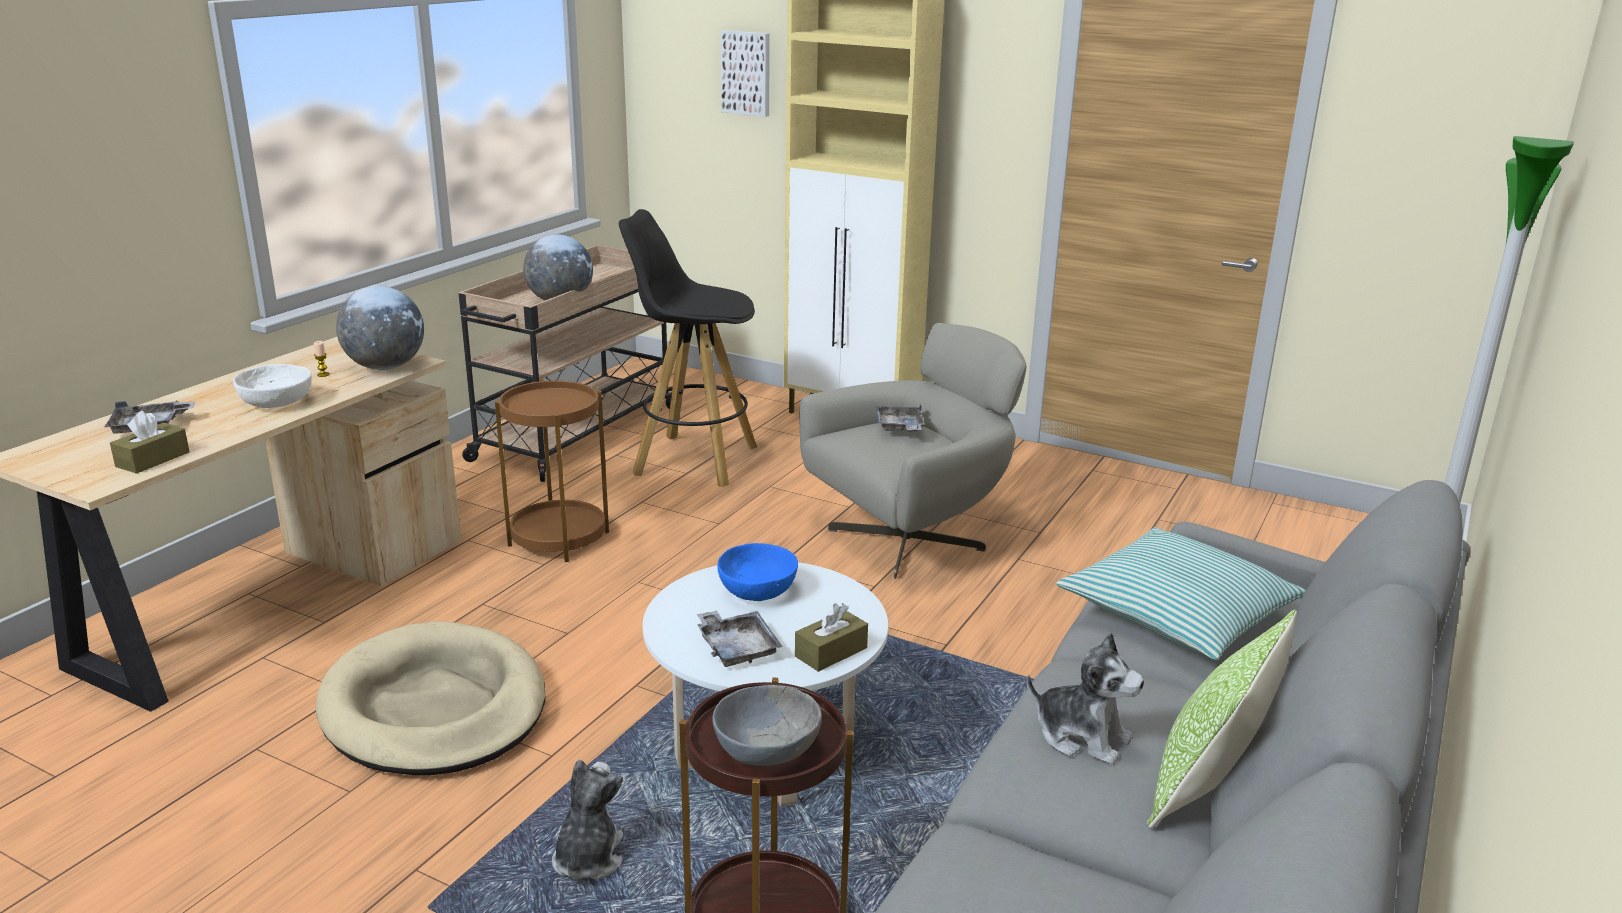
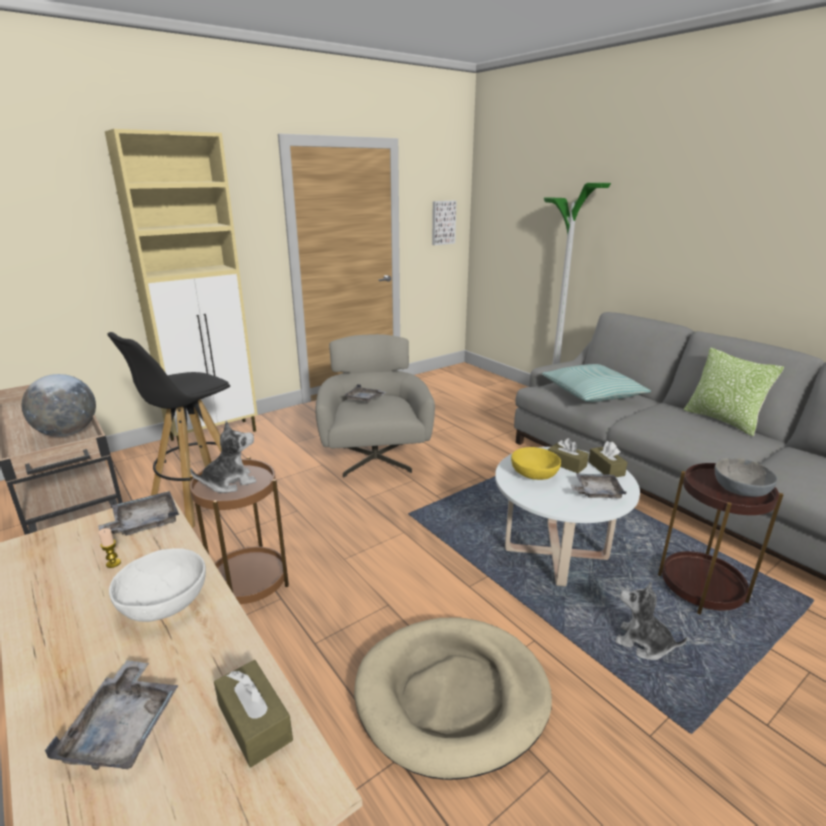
camera: 65 degrees left, 0 degrees up
globe [336,286,424,370] -> grey tray [98,491,179,536]
blue bowl [718,543,798,601] -> yellow bowl [511,447,561,480]
picture [720,30,770,117] -> picture moved to [432,201,456,245]
plush toy [1027,632,1144,765] -> plush toy moved to [190,420,257,493]
none -> brown tissue box [548,438,589,473]

